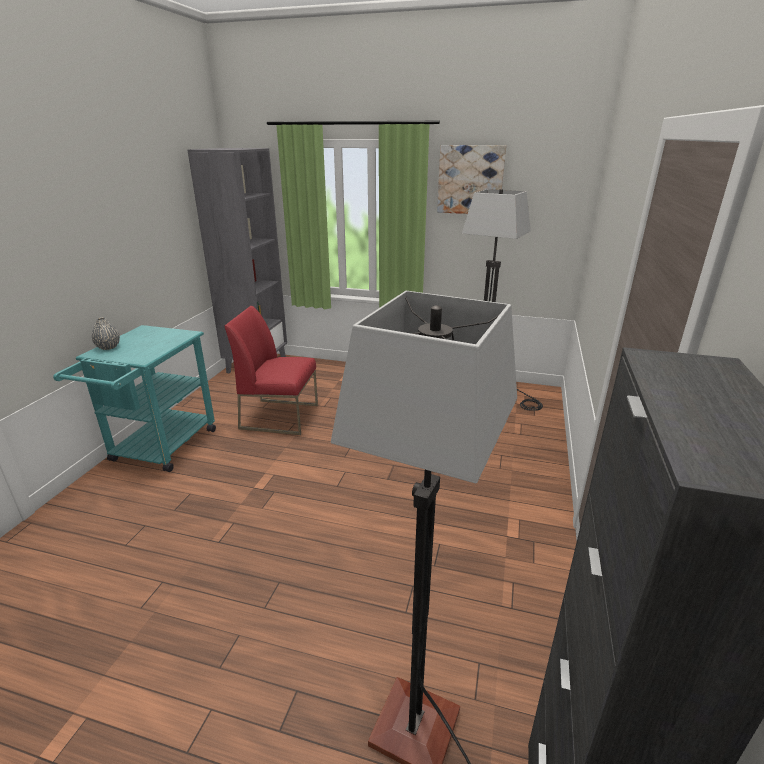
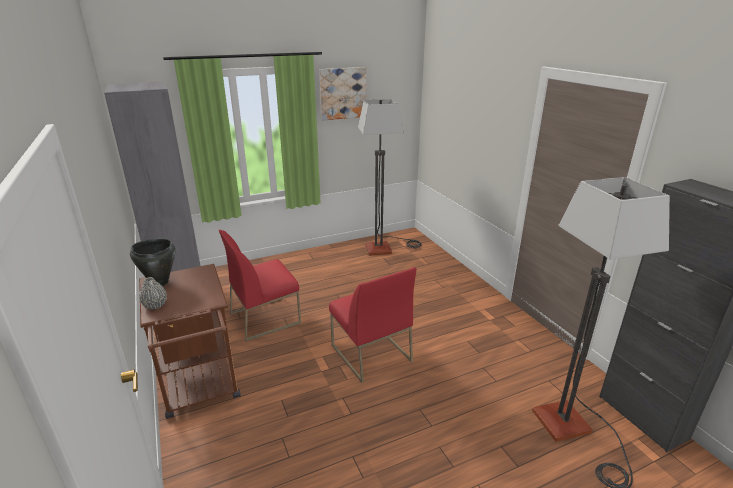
camera: 40 degrees left, 0 degrees up
turquoise cart [53,325,216,472] -> brown cart [139,264,241,419]
none -> black cooking pot [130,239,176,286]
none -> red chair [329,267,417,383]

